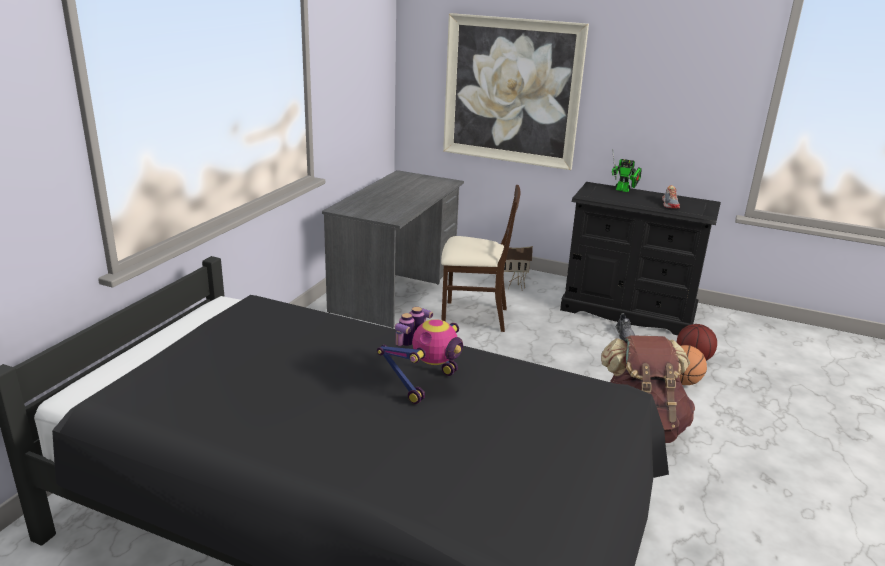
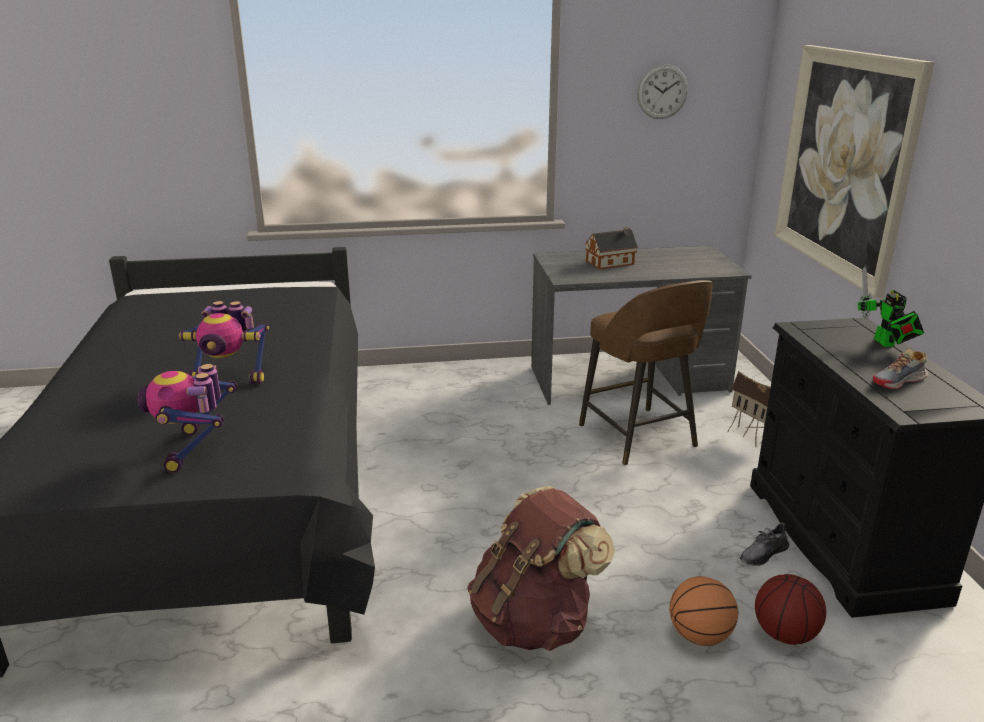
camera: 60 degrees right, 0 degrees up
beige chair [441,185,520,332] -> brown stool [579,280,713,465]
none -> toy robot [138,364,237,473]
none -> toy house [585,227,638,269]
none -> wall clock [637,64,688,119]

